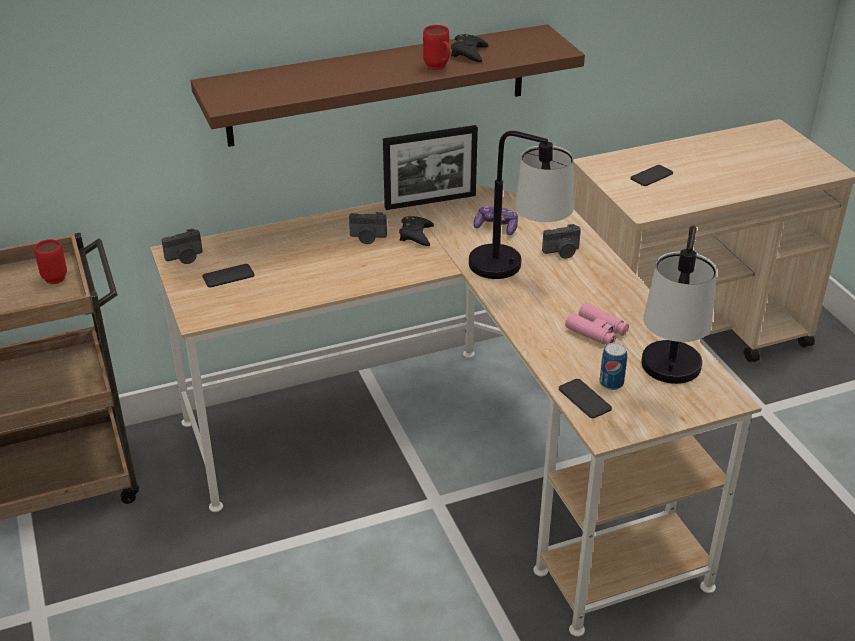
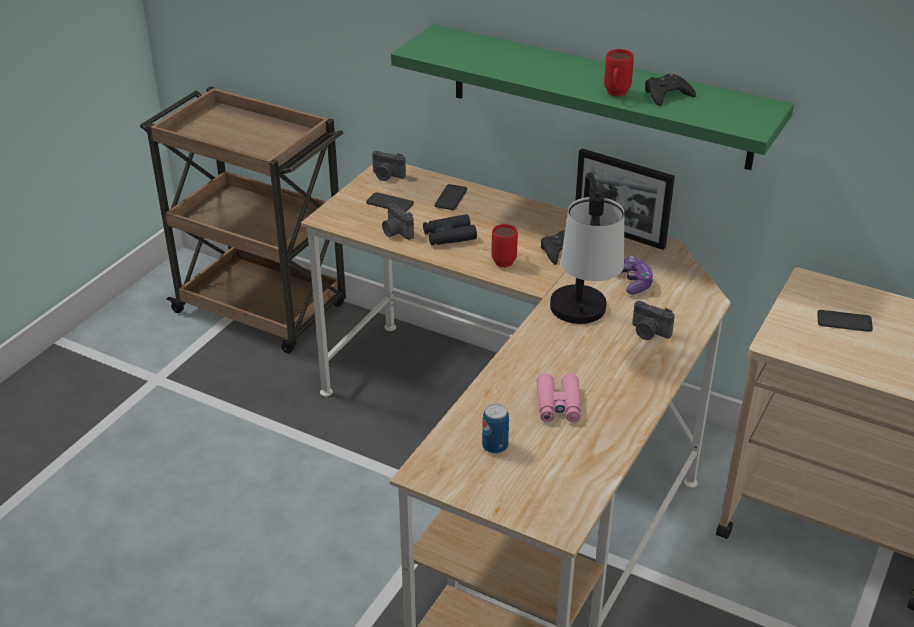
camera: 50 degrees right, 0 degrees up
red mug [34,239,67,284] -> red mug moved to [491,224,518,267]
brown shelf [191,24,585,147] -> green shelf [391,24,794,170]
camera [349,212,387,244] -> camera moved to [382,203,414,240]
phone [559,379,612,418] -> phone moved to [435,184,467,210]
table lamp [641,226,717,384] -> none
none -> black binoculars [423,214,477,245]

